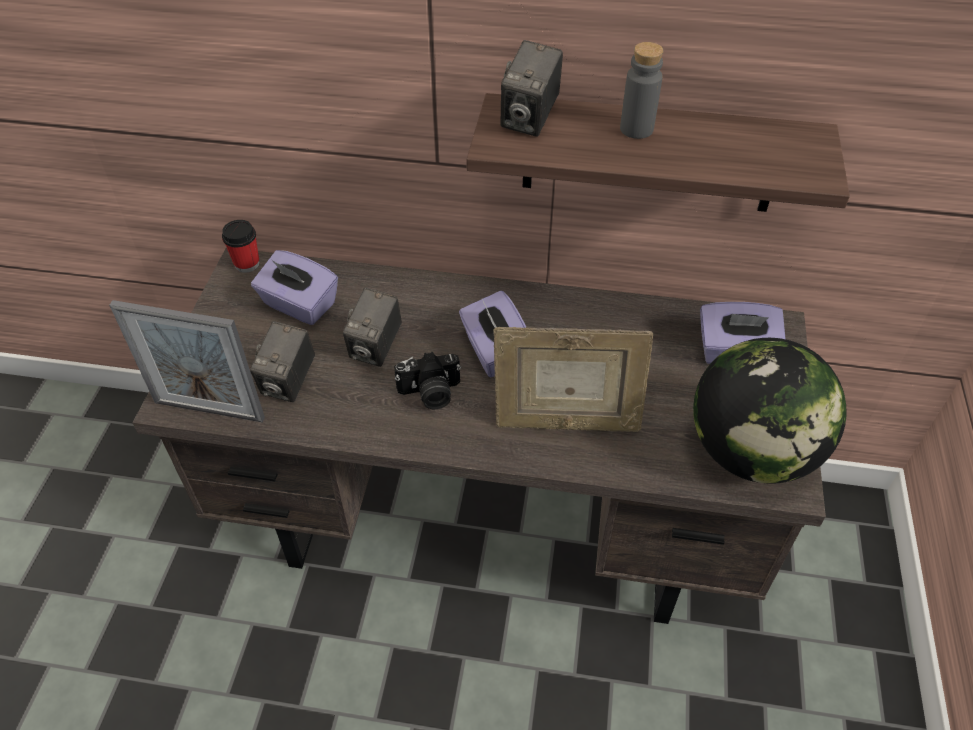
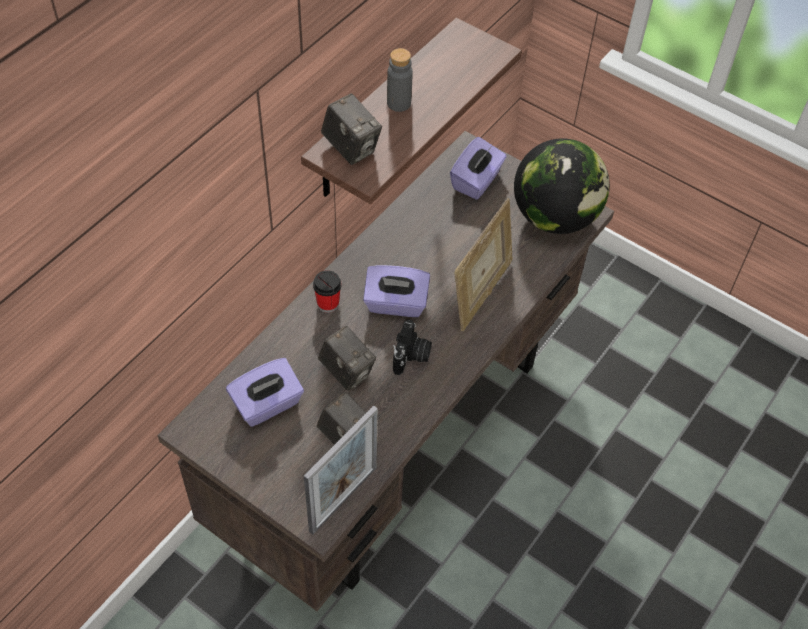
camera: 65 degrees left, 5 degrees up
cup [222,220,260,273] -> cup moved to [313,270,341,313]

